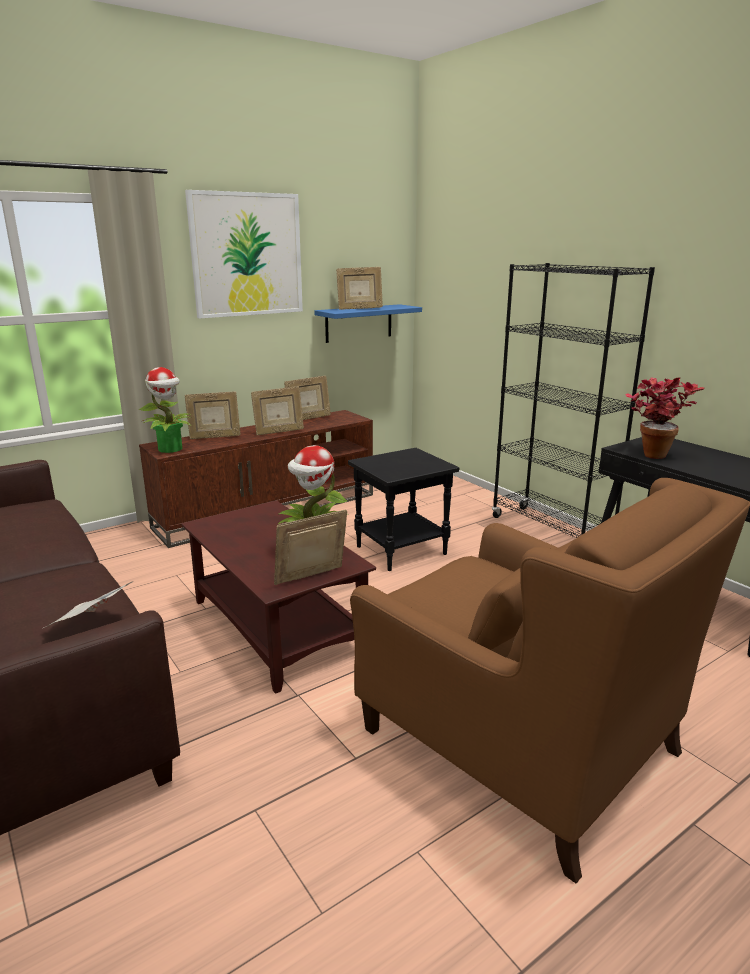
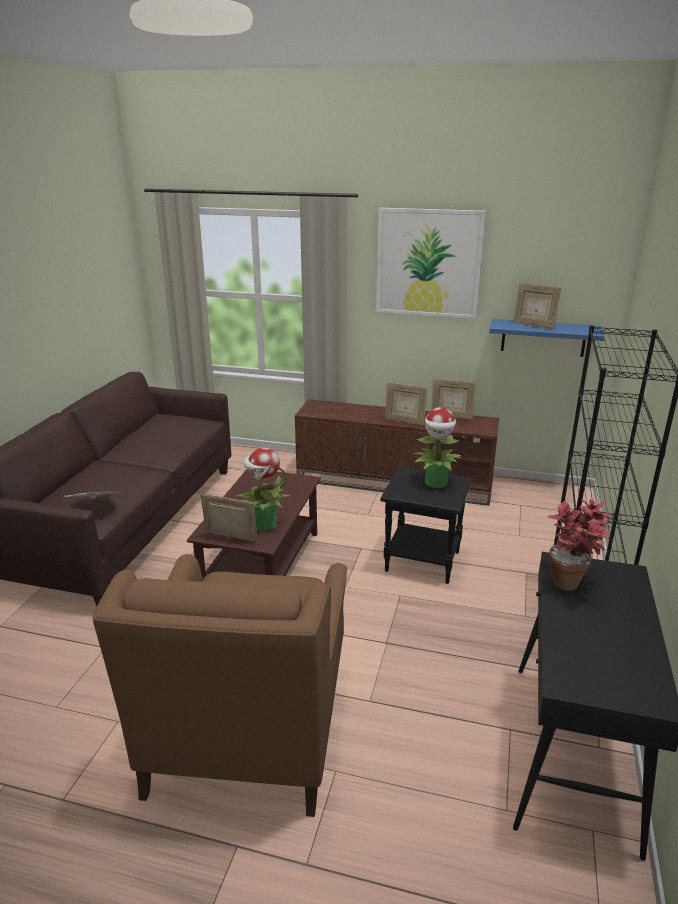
camera: 50 degrees right, 5 degrees up
potted plant [138,367,192,453] -> potted plant moved to [413,407,461,488]
picture frame [185,391,241,439] -> none

